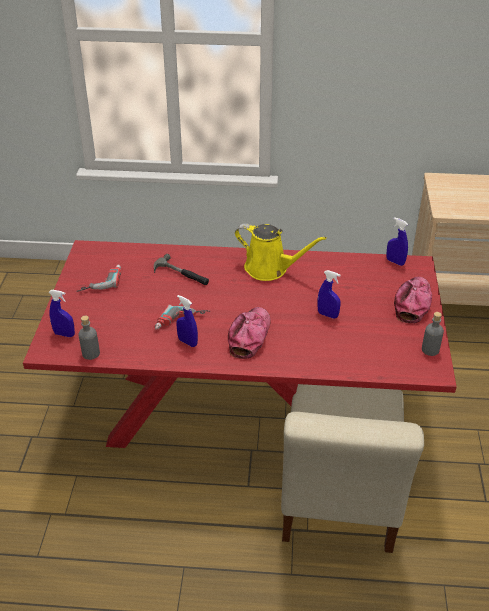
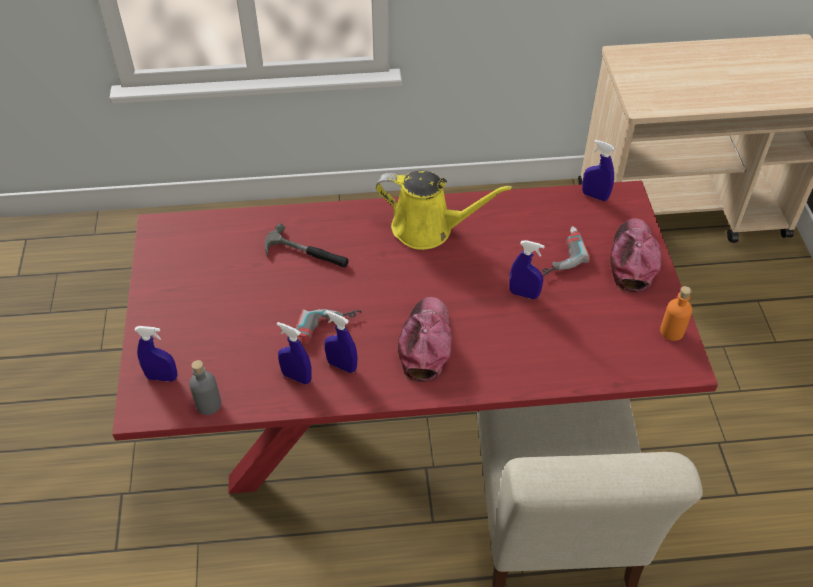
camera: 10 degrees left, 10 degrees up
power drill [77,264,121,292] -> power drill moved to [542,226,590,276]
grey bottle [422,312,444,356] -> orange bottle [660,286,692,341]
none -> blue spray bottle [277,322,312,385]

